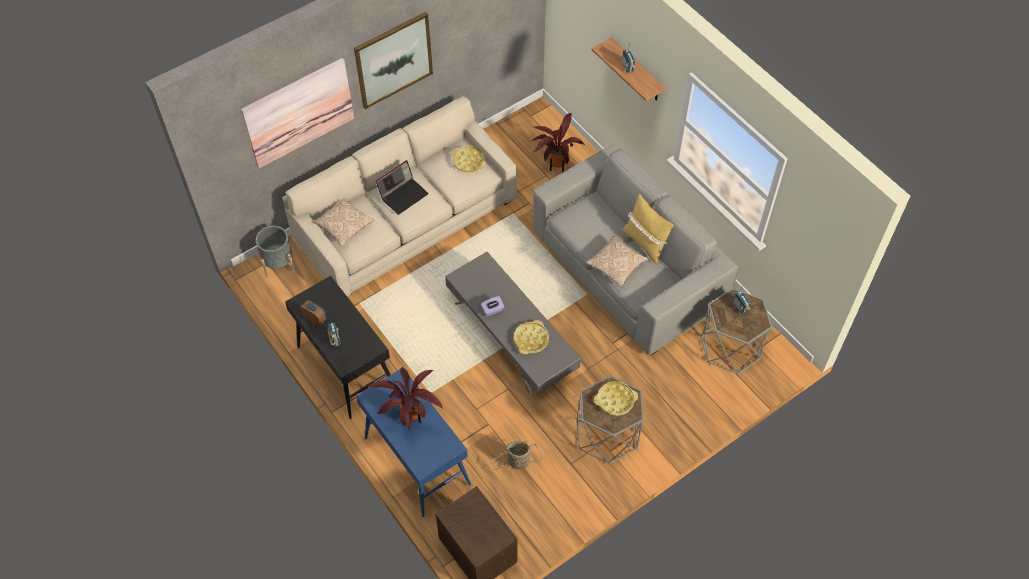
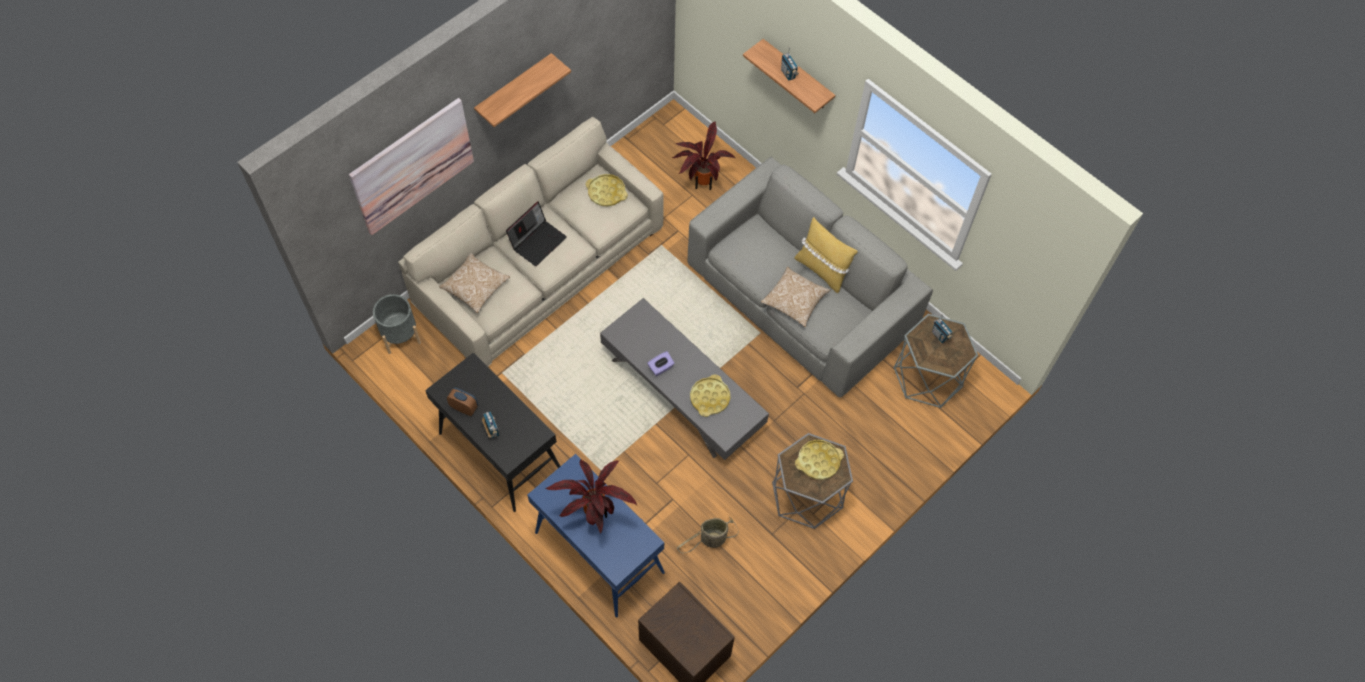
camera: 10 degrees left, 5 degrees up
picture [354,12,433,109] -> shelf [474,53,571,127]

